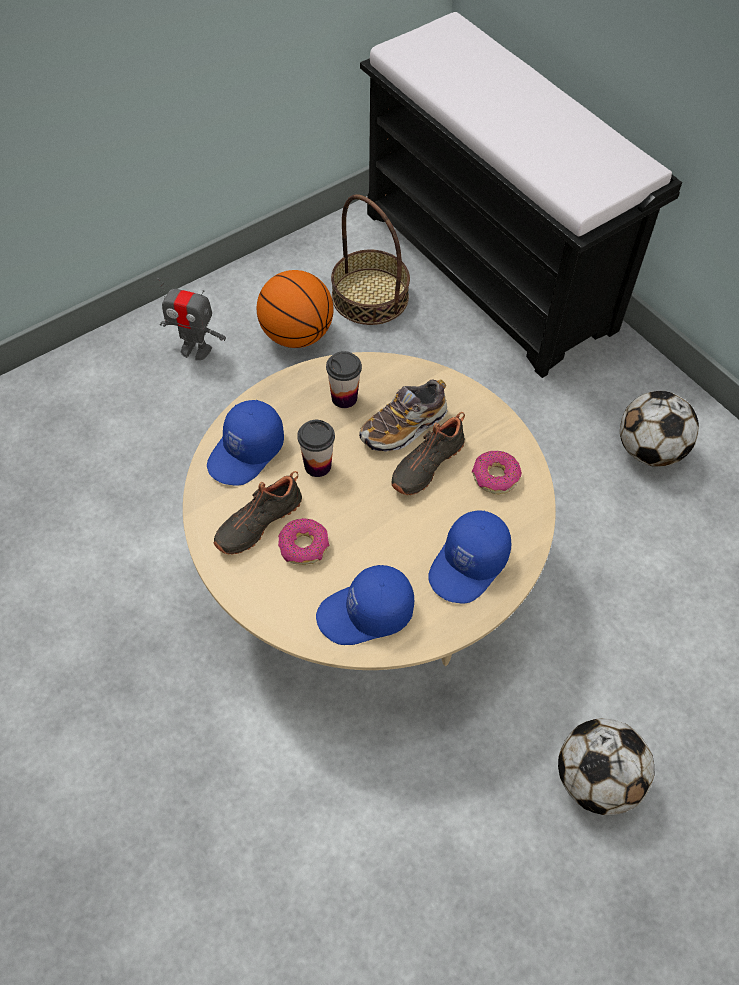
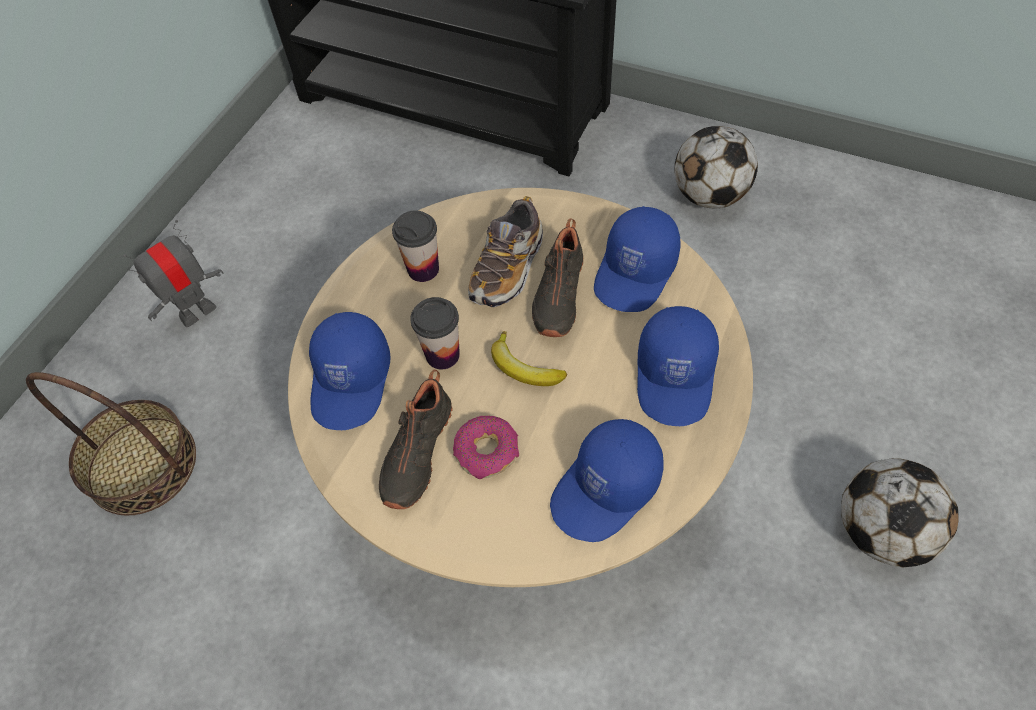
camera: 25 degrees left, 0 degrees up
toy robot [157,278,226,360] -> toy robot turned 150 degrees clockwise [123,220,224,327]
basketball [257,270,334,348] -> none
basket [331,194,410,325] -> basket moved to [26,372,196,515]
donut [472,451,522,494] -> blue cap [594,206,681,312]
none -> banana [491,331,567,386]

